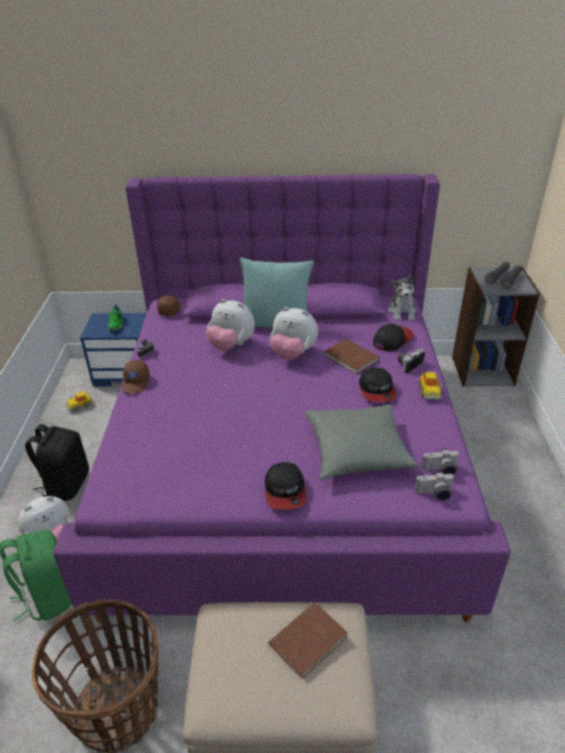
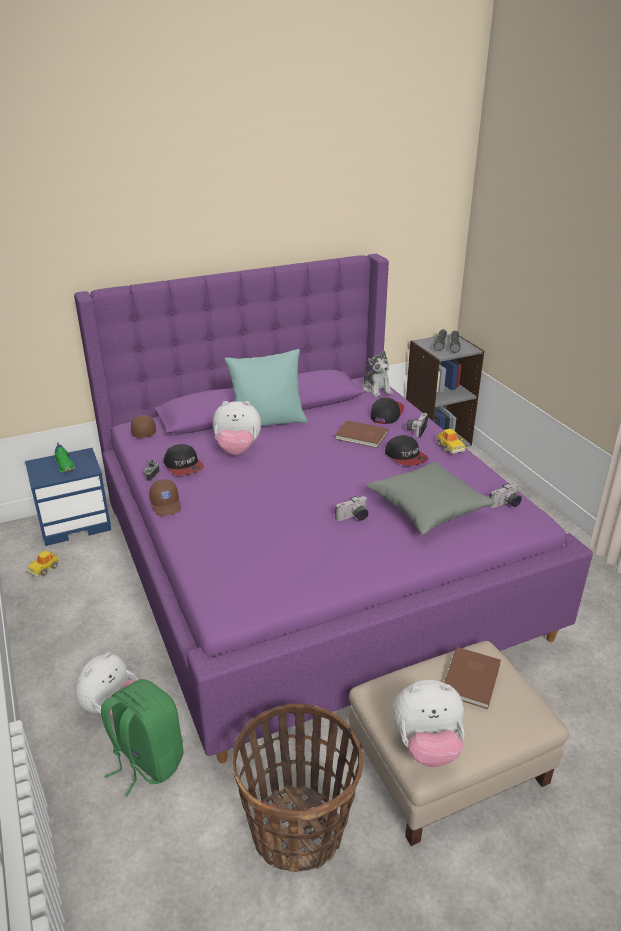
camera: 25 degrees left, 5 degrees down
black backpack [25,424,89,501] -> none
cap [265,462,306,510] -> cap moved to [164,444,204,475]
plush toy [270,307,318,360] -> plush toy moved to [392,680,464,767]
camera [414,472,455,500] -> camera moved to [335,496,368,521]

